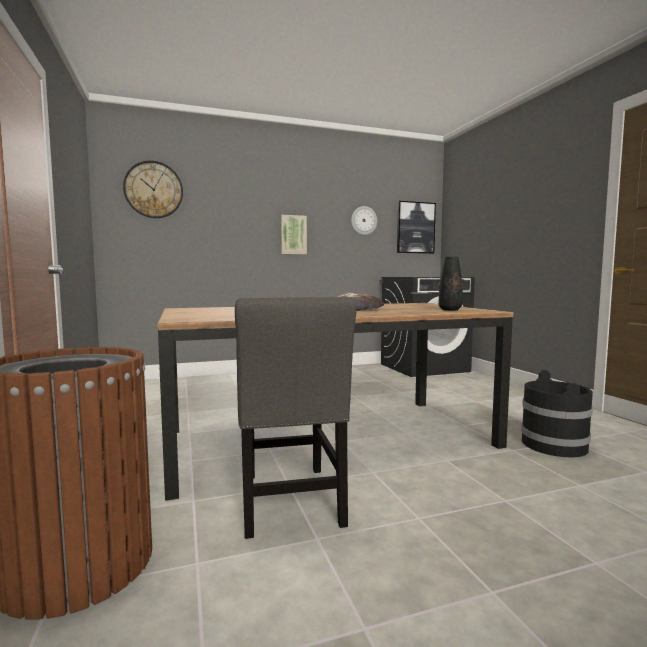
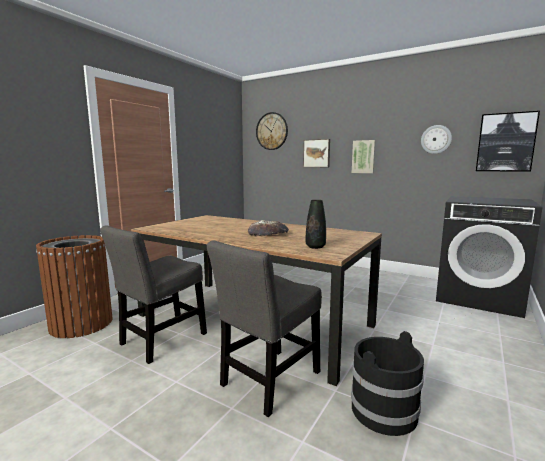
camera: 50 degrees right, 5 degrees up
none -> grey chair [207,241,322,417]
none -> picture [303,139,330,167]

